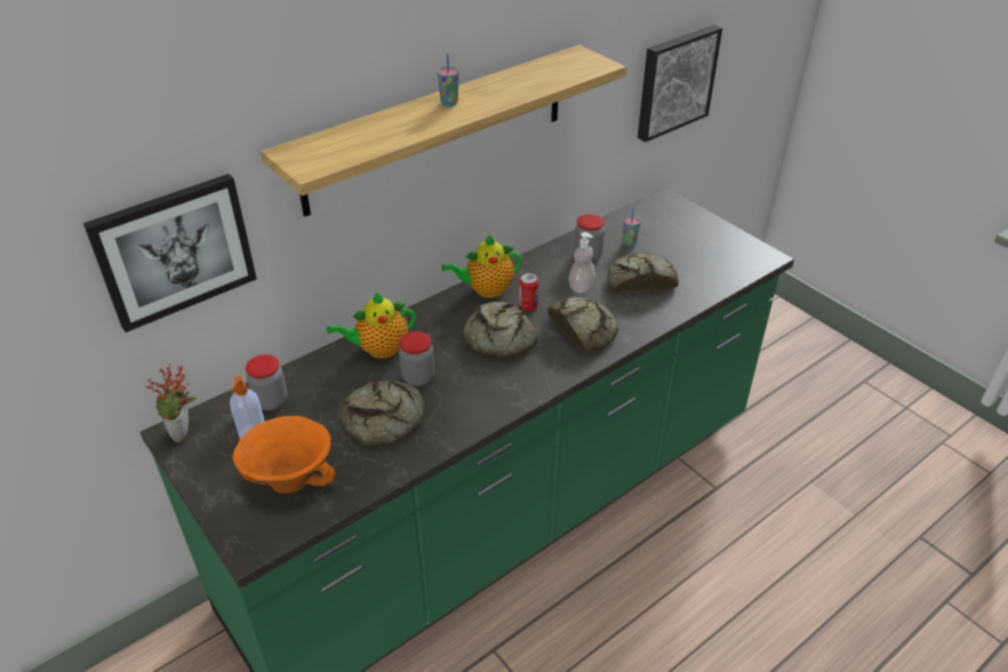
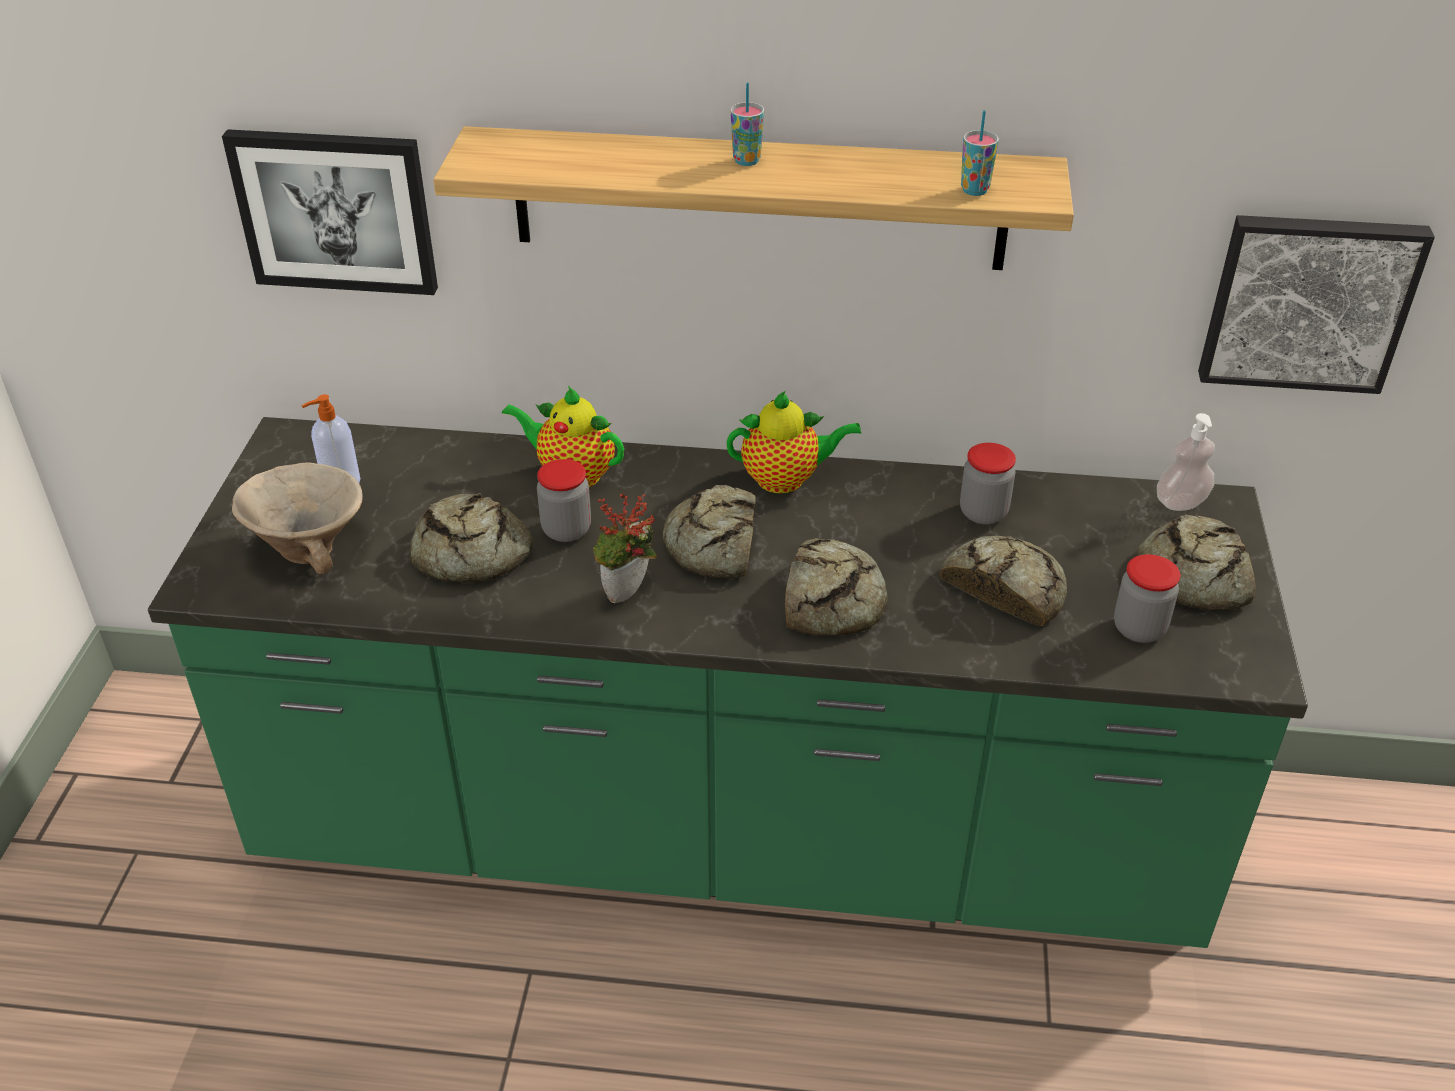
camera: 45 degrees right, 0 degrees up
potted plant [146,364,196,442] -> potted plant moved to [593,493,657,603]
orange bowl [233,416,335,494] -> beige bowl [232,462,363,574]
jar [245,354,287,410] -> jar moved to [1114,554,1181,643]
teapot [441,235,522,298] -> teapot turned 150 degrees clockwise [726,391,861,493]
can [519,273,539,311] -> none
soap dispenser [569,232,595,293] -> soap dispenser moved to [1157,413,1215,511]
cup [623,208,641,246] -> cup moved to [961,110,999,196]
none -> bread [1135,514,1256,610]

